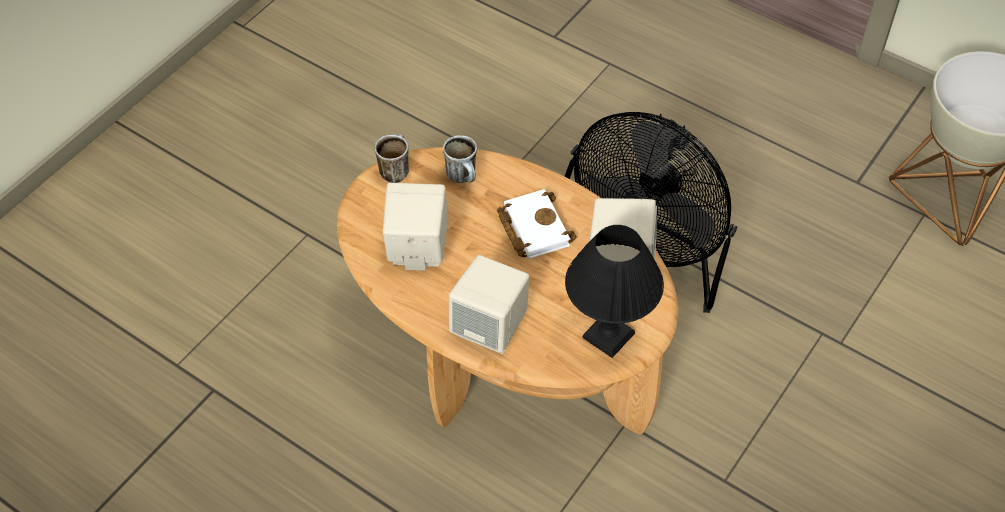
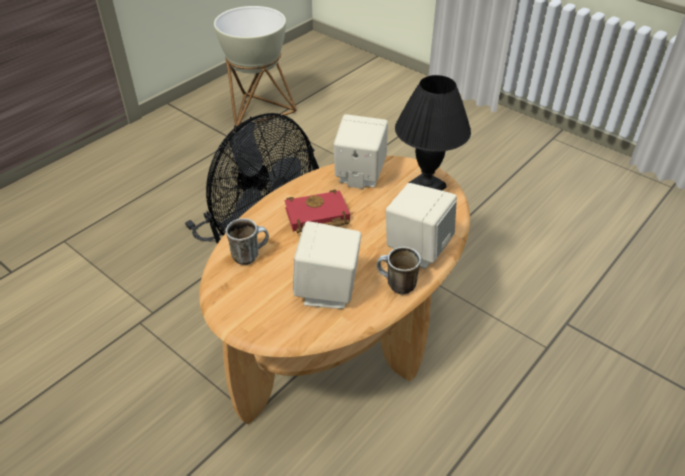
camera: 85 degrees left, 10 degrees down
mug [375,134,409,183] -> mug moved to [376,247,421,294]
white book [497,189,577,259] -> red book [285,189,350,234]

